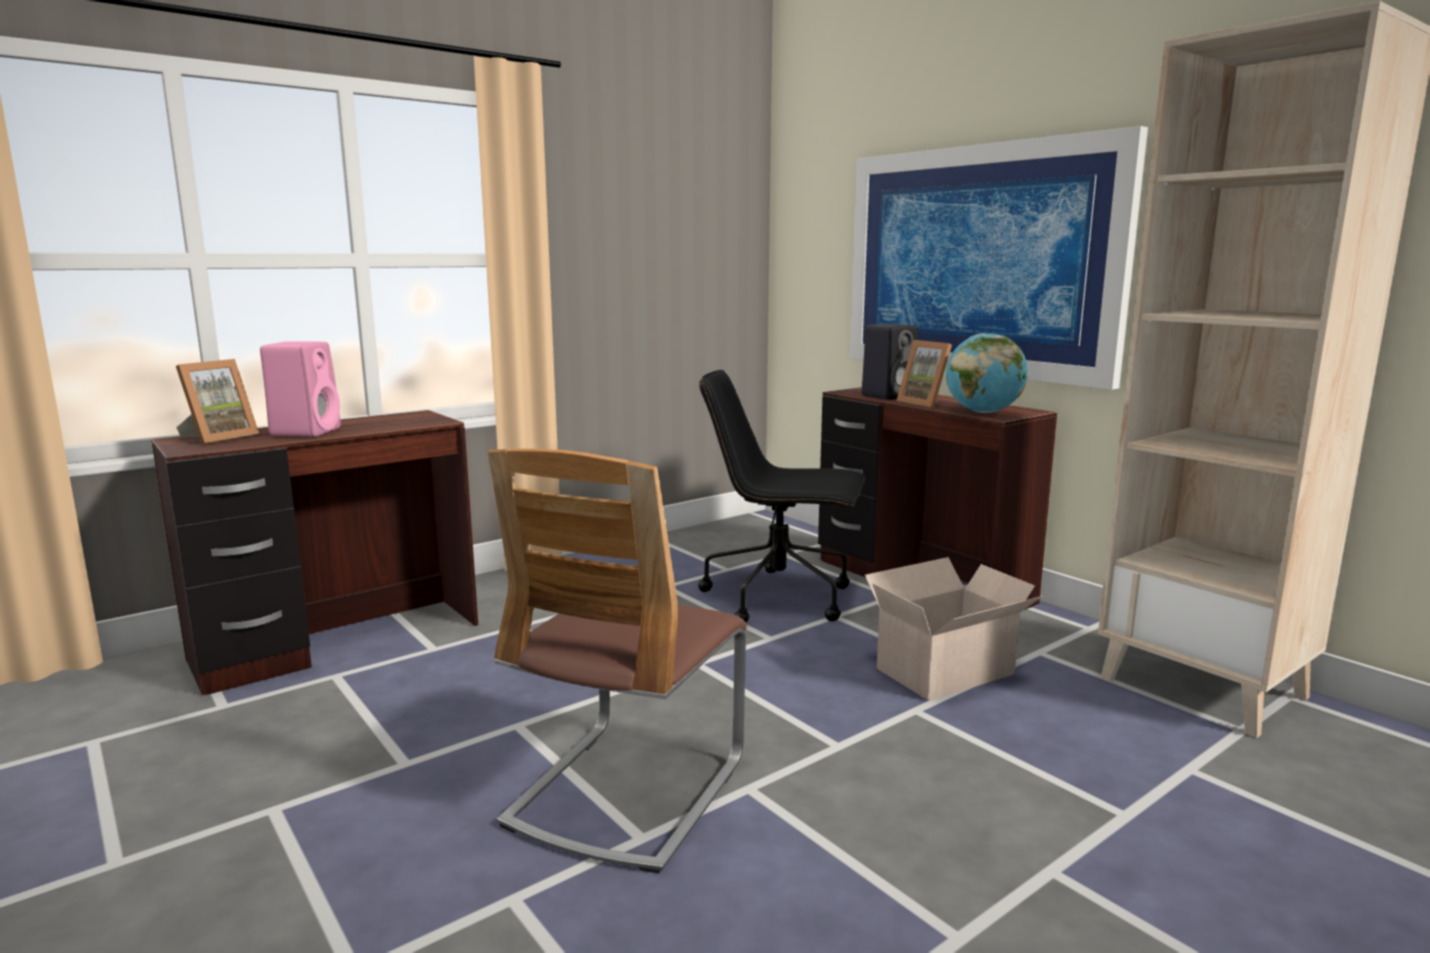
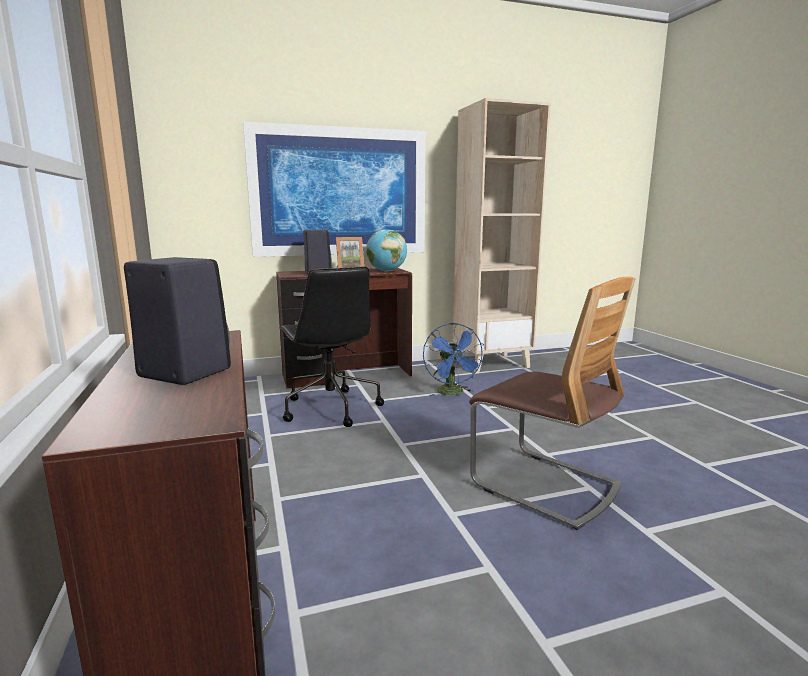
camera: 70 degrees left, 0 degrees up
picture frame [176,359,259,444] -> none
pink speaker [260,341,341,437] -> black speaker [124,257,231,385]
black office chair [698,370,866,623] -> black office chair turned 60 degrees counterclockwise [279,266,384,427]
cardboard box [865,557,1043,701] -> blue fan [423,323,484,396]

